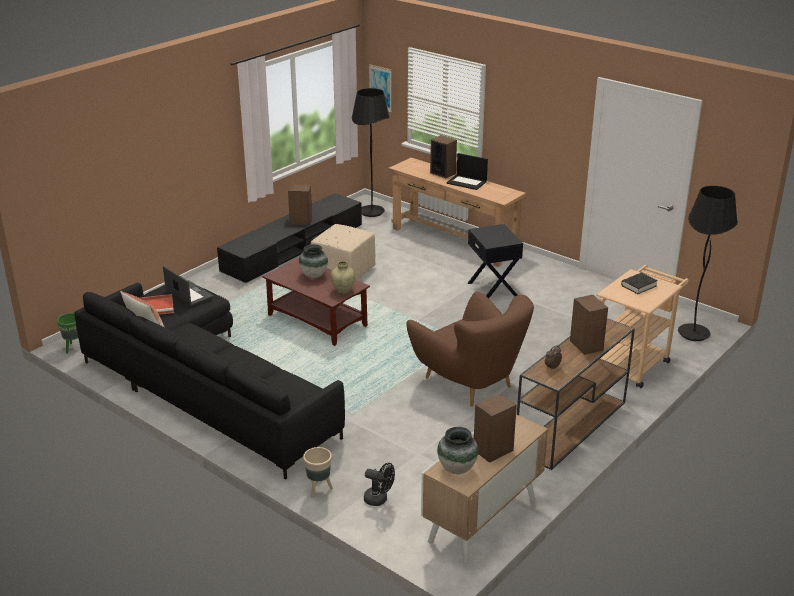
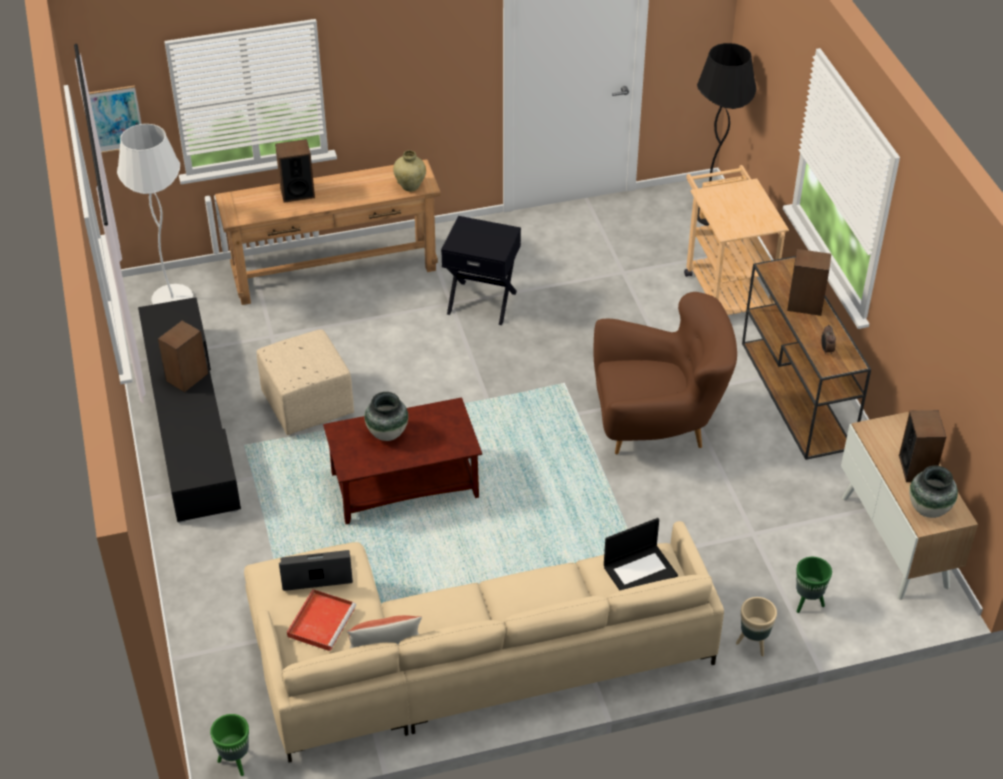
camera: 55 degrees left, 15 degrees up
black sofa [74,283,345,480] -> beige sofa [244,521,724,763]
beige vase [330,261,355,294] -> beige vase moved to [393,150,426,192]
black floor lamp [352,88,390,217] -> white floor lamp [117,124,193,305]
black fan [364,463,395,506] -> green planter [796,557,832,613]
laptop [446,153,488,190] -> laptop moved to [604,518,678,590]
black book [621,272,658,294] -> none

